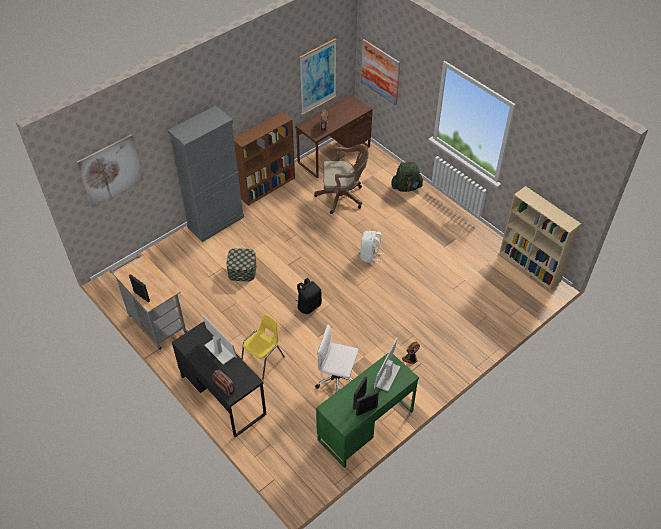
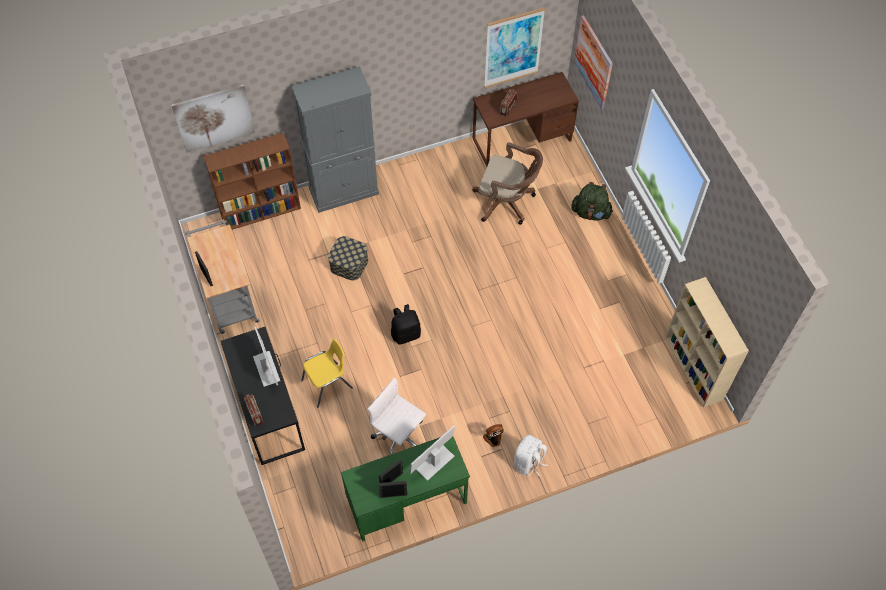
camera: 20 degrees right, 10 degrees up
brown bookcase [234,112,295,206] -> brown bookcase moved to [204,132,301,230]
white backpack [360,231,384,263] -> white backpack moved to [514,435,548,477]

